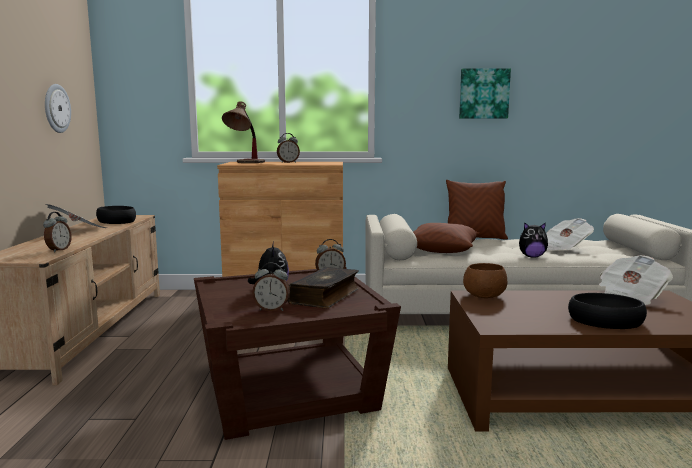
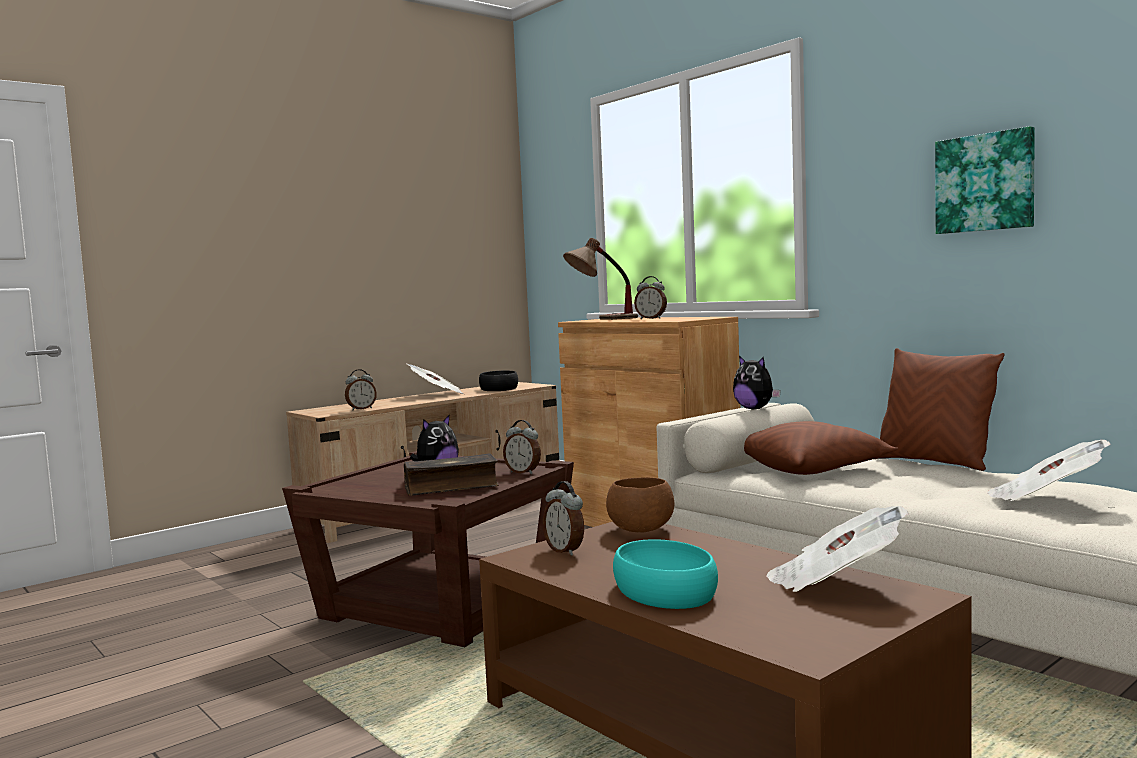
camera: 50 degrees right, 5 degrees down
wall clock [45,84,71,133] -> none
alarm clock [252,262,290,311] -> alarm clock moved to [543,481,584,556]
plush toy [519,222,548,257] -> plush toy moved to [733,356,781,410]
black bowl [568,293,647,329] -> turquoise bowl [613,539,718,609]

